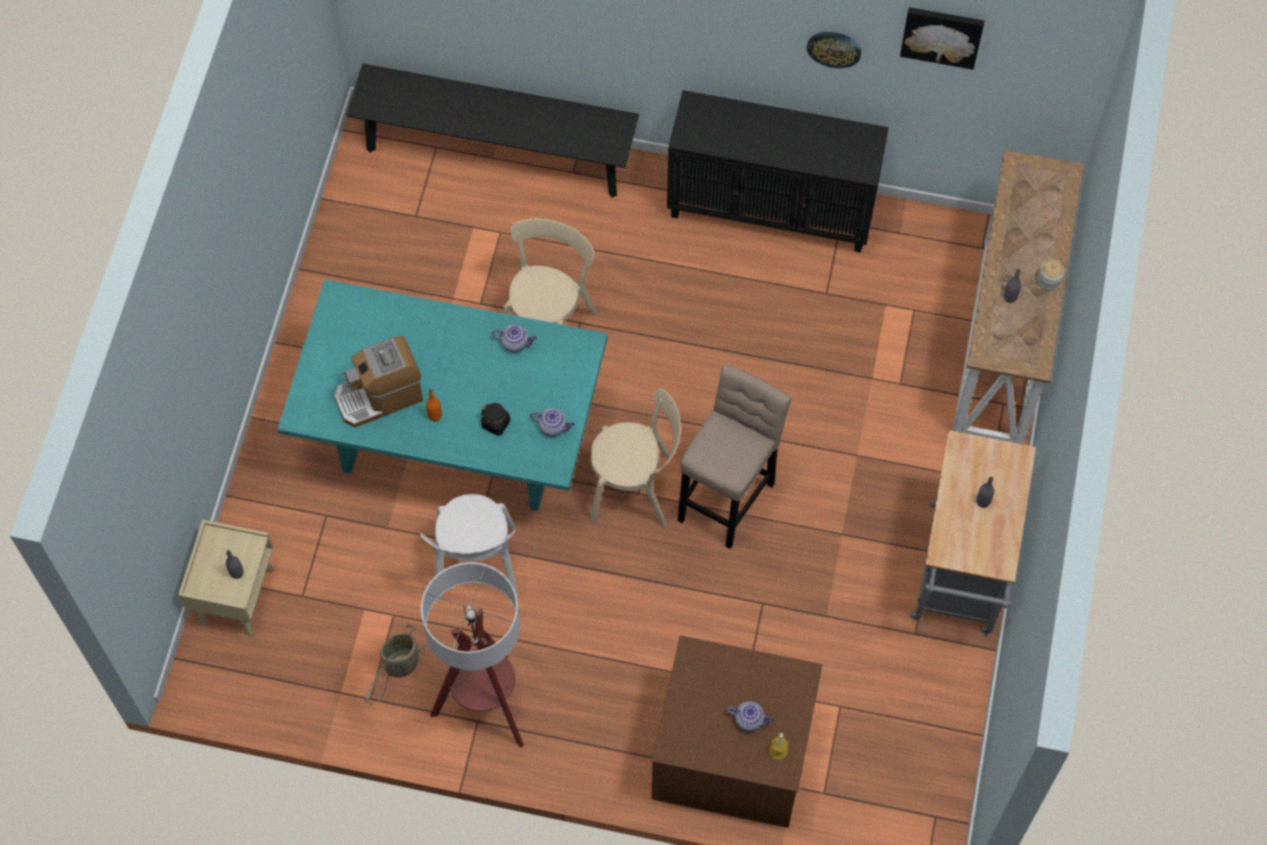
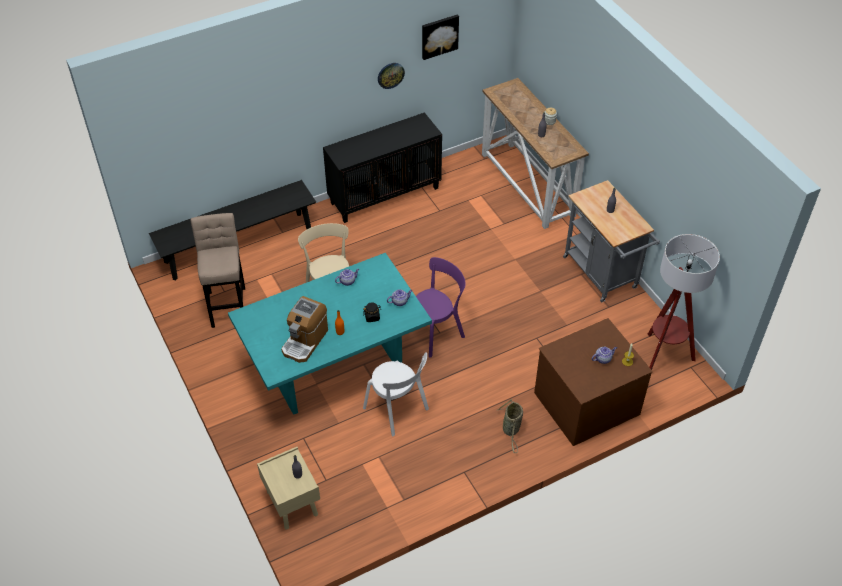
camera: 40 degrees left, 15 degrees down
basket [364,625,428,704] -> basket moved to [498,399,523,453]
floor lamp [421,562,524,747] -> floor lamp moved to [648,234,720,370]
beige chair [590,388,681,527] -> purple chair [416,257,466,357]
beige stool [678,364,791,549] -> beige stool moved to [190,213,245,328]

